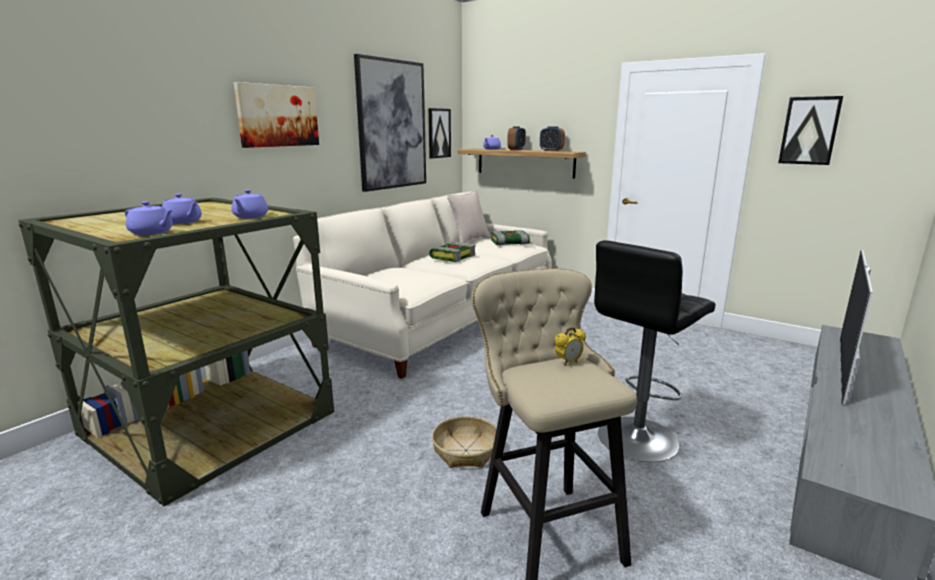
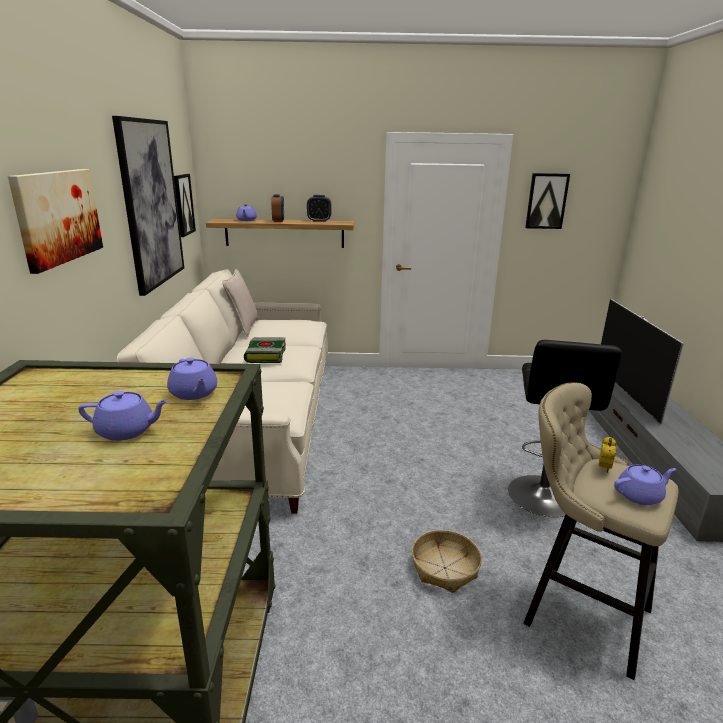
camera: 35 degrees left, 5 degrees up
purple teapot [125,201,173,235] -> purple teapot moved to [614,465,676,505]
book [491,230,530,245] -> none

